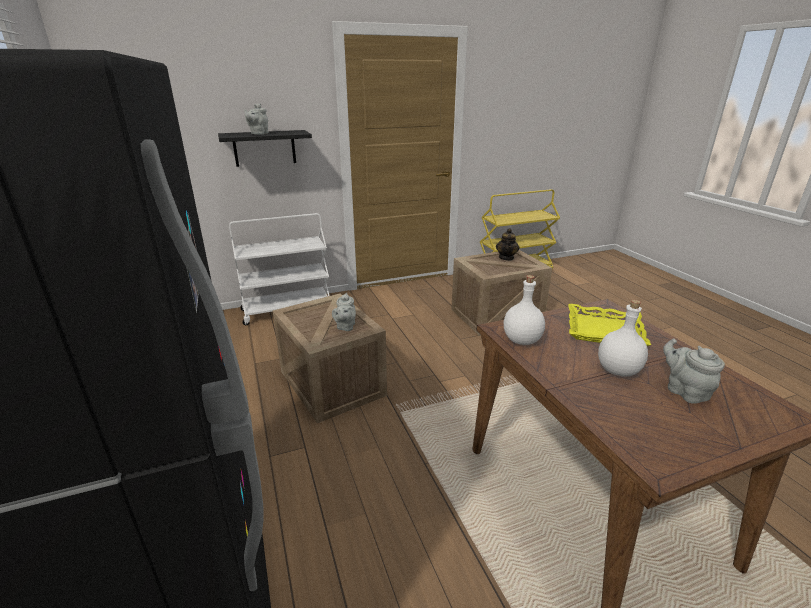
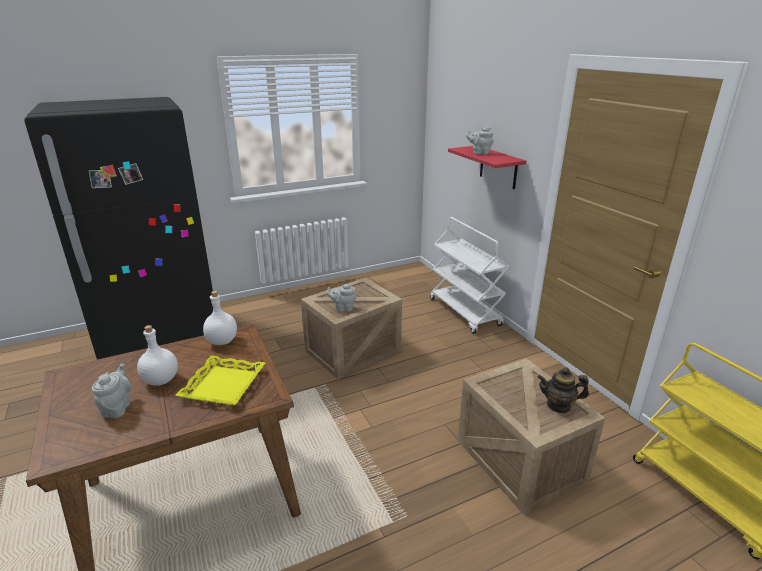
camera: 85 degrees right, 0 degrees up
black shelf [218,130,312,167] -> red shelf [448,146,527,189]
grey teapot [663,338,725,404] -> grey teapot turned 60 degrees counterclockwise [92,364,132,418]

